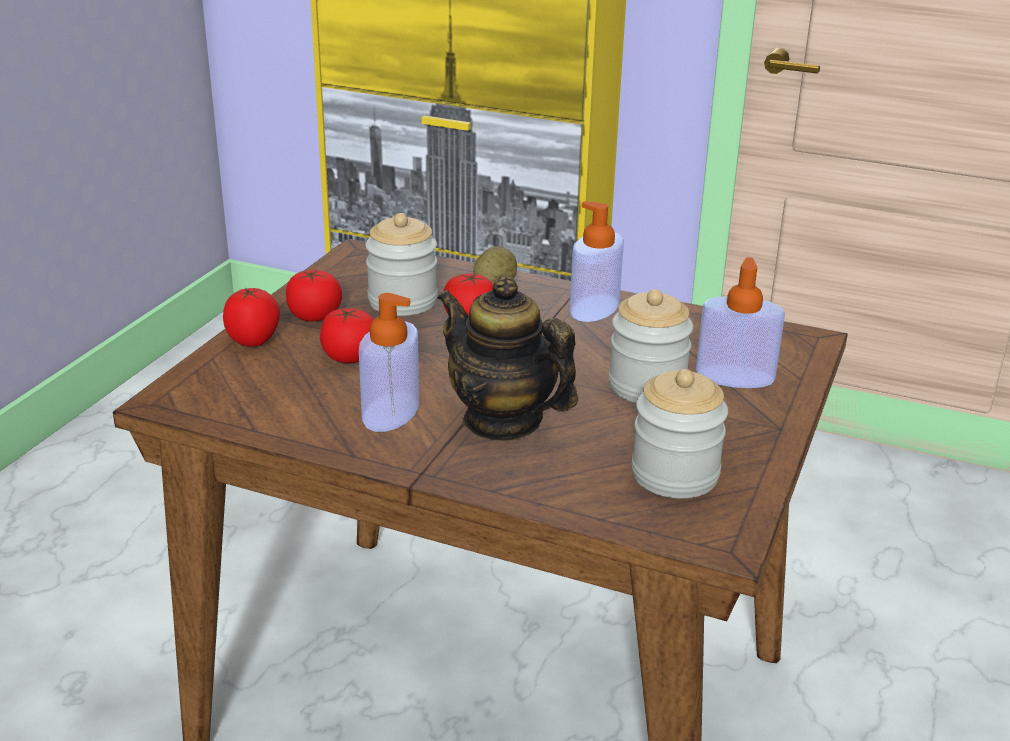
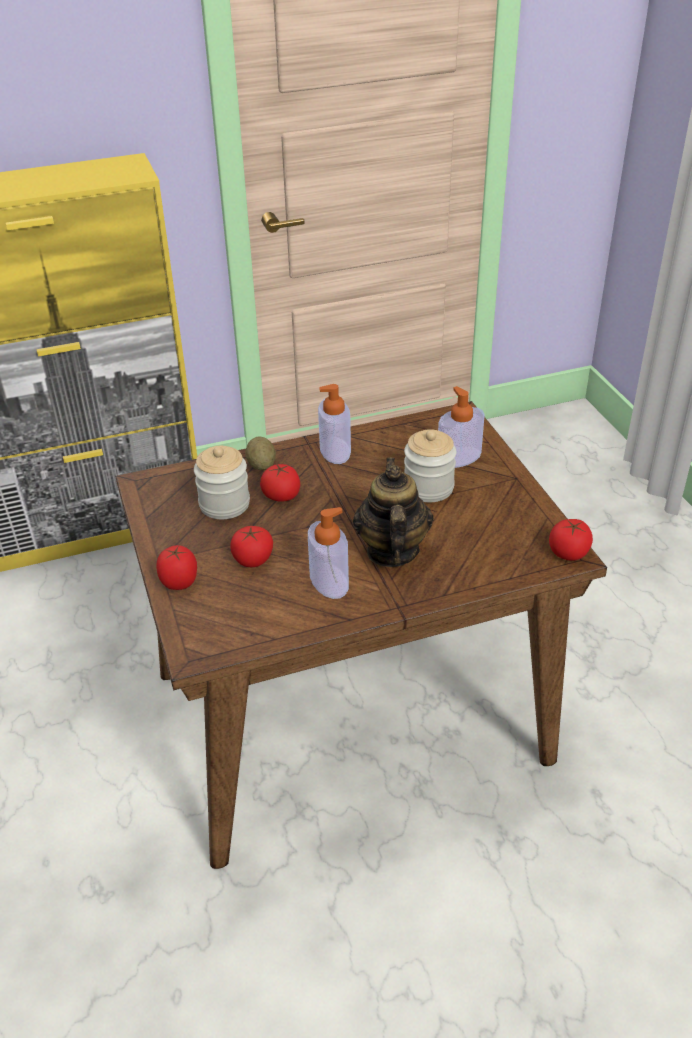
camera: 40 degrees left, 10 degrees up
tomato [286,270,342,322] -> tomato moved to [549,519,593,561]
teapot [437,275,578,441] -> teapot turned 90 degrees clockwise [353,458,434,567]
jar [631,369,728,498] -> none

